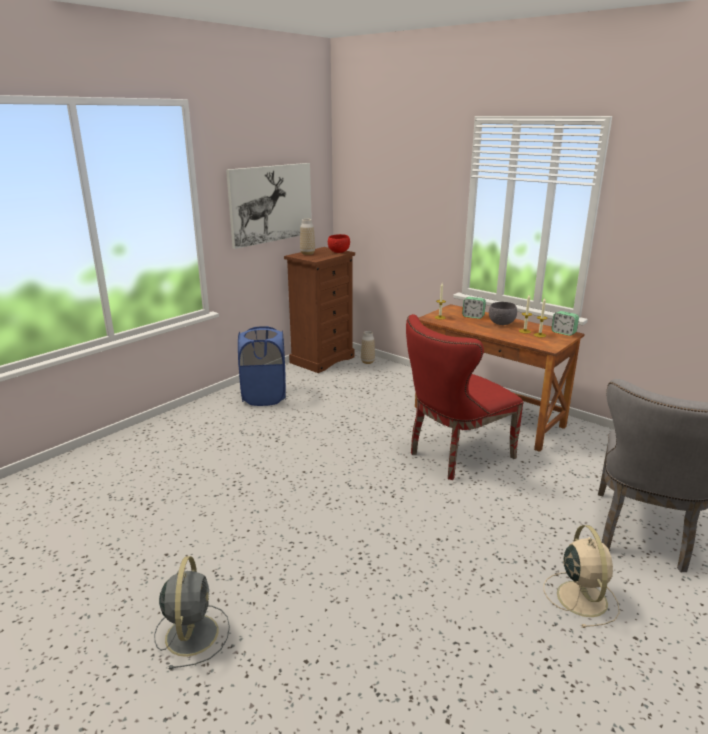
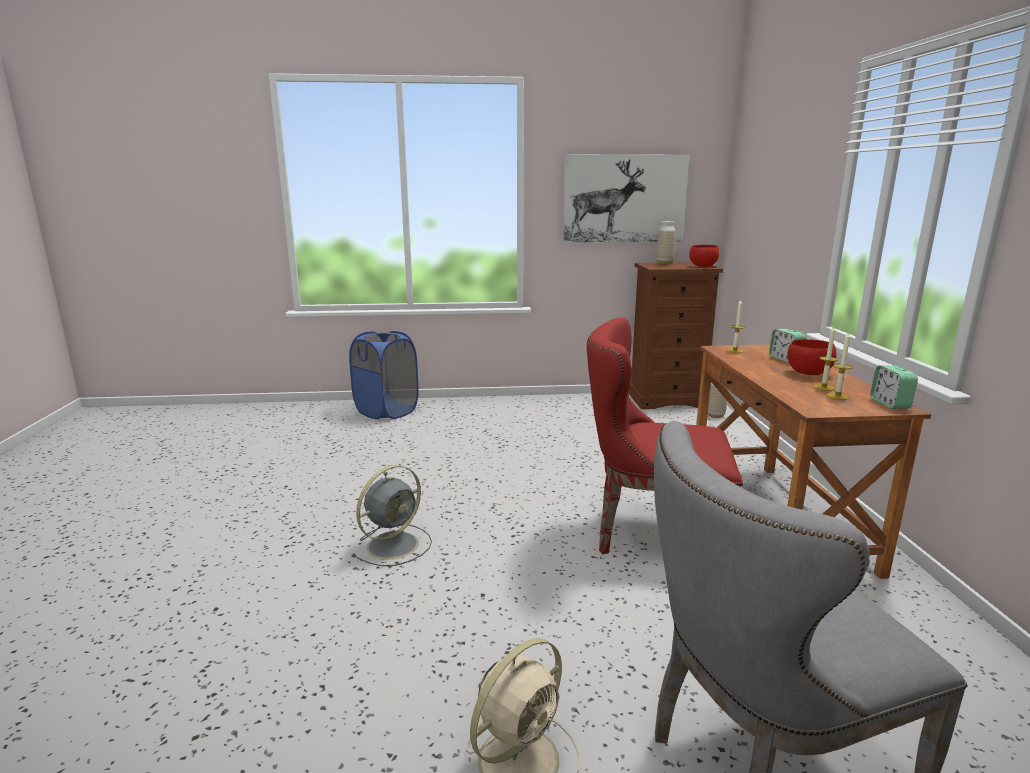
camera: 45 degrees right, 5 degrees down
grey fan [154,556,230,670] -> grey fan moved to [352,465,432,566]
blue laundry basket [238,326,286,406] -> blue laundry basket moved to [349,331,419,419]
grey bowl [489,302,517,325] -> red bowl [787,339,836,375]

